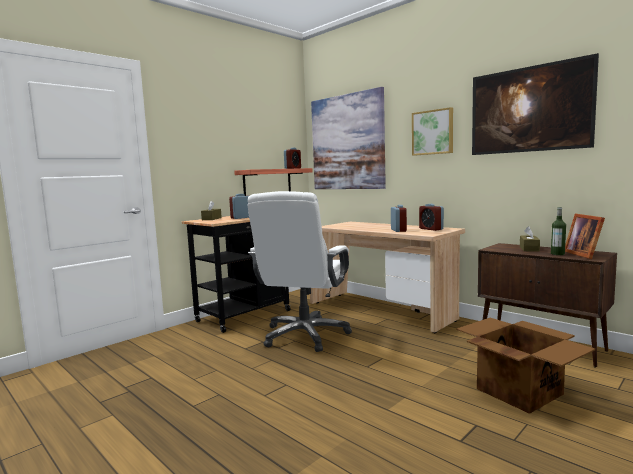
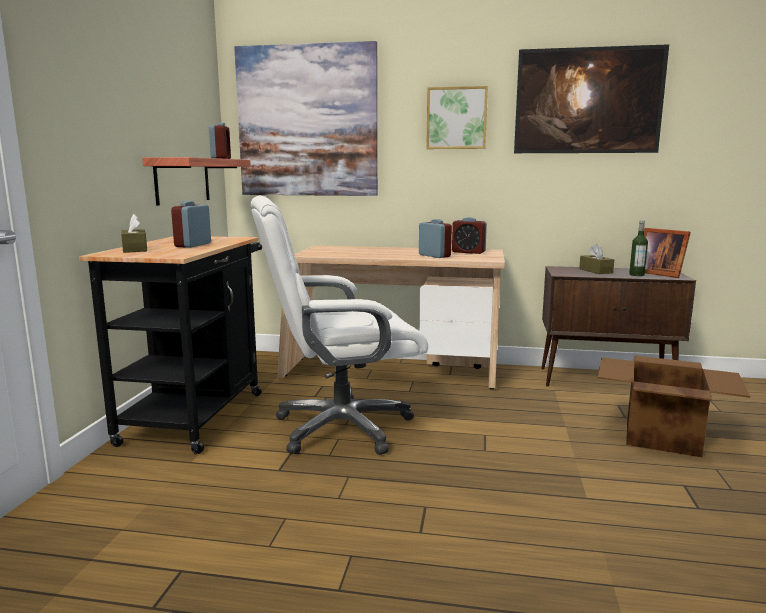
camera: 35 degrees left, 5 degrees up
white office chair [247,191,352,352] -> white office chair turned 90 degrees clockwise [251,196,428,455]

